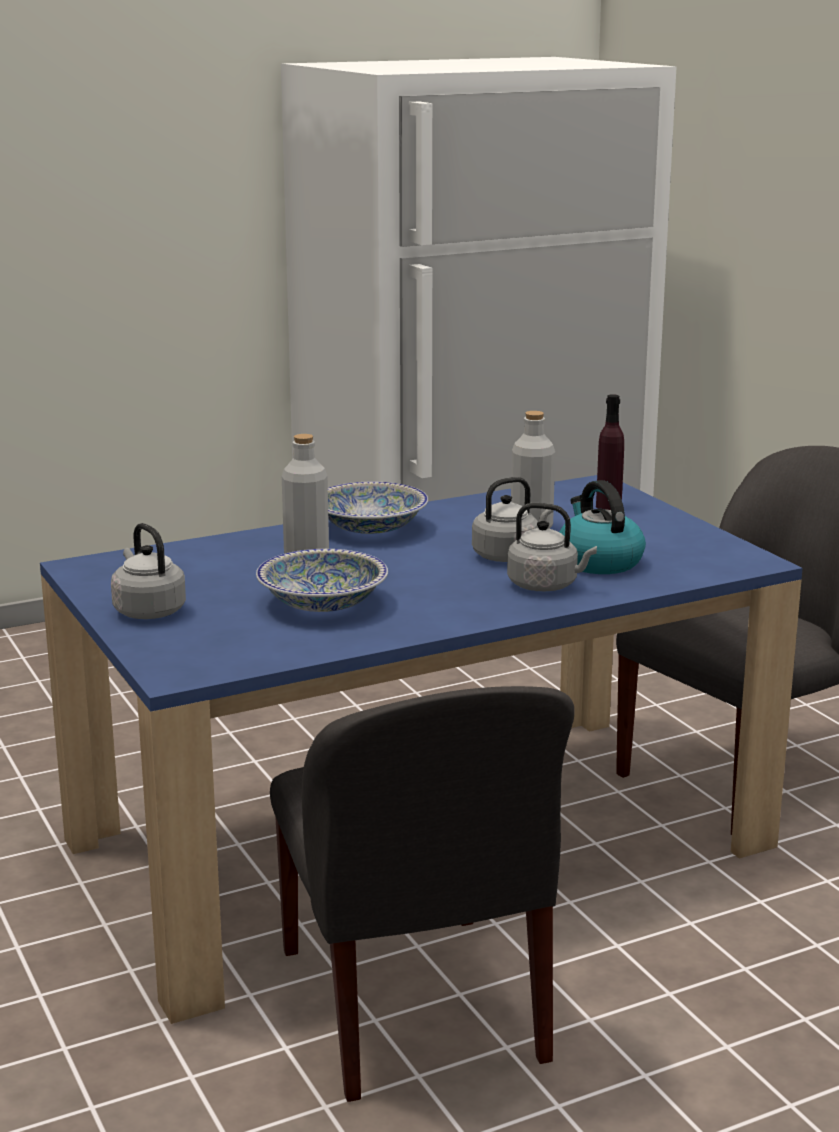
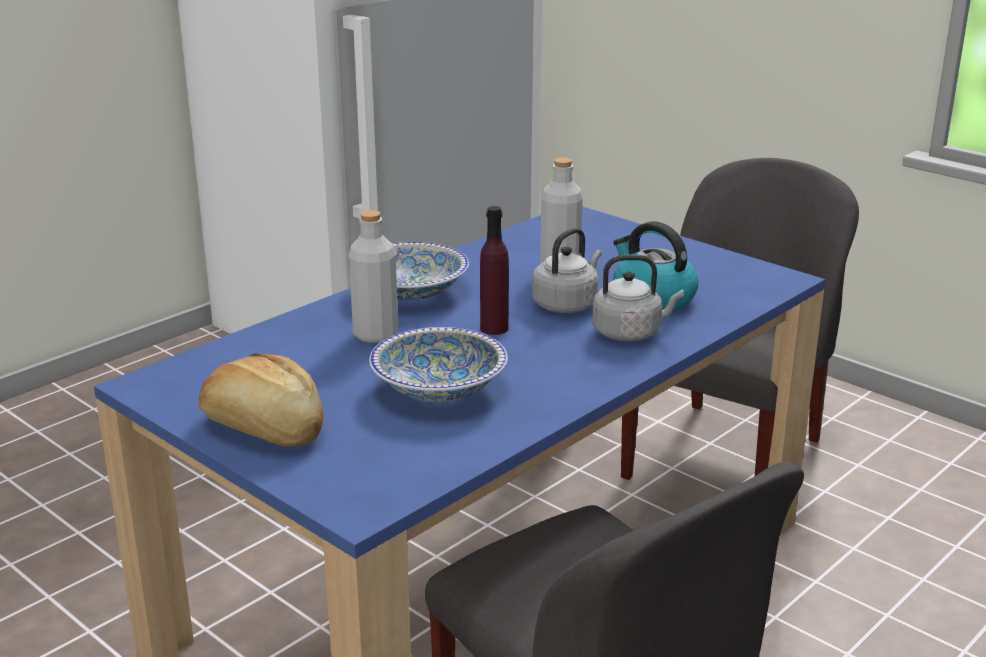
camera: 20 degrees left, 5 degrees up
grey kettle [111,523,186,619] -> bread [199,354,324,447]
purple bottle [596,394,624,510] -> purple bottle moved to [480,206,509,335]

